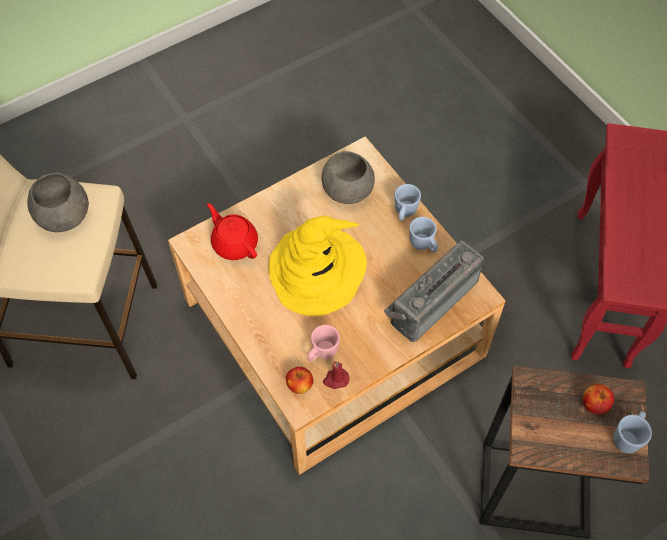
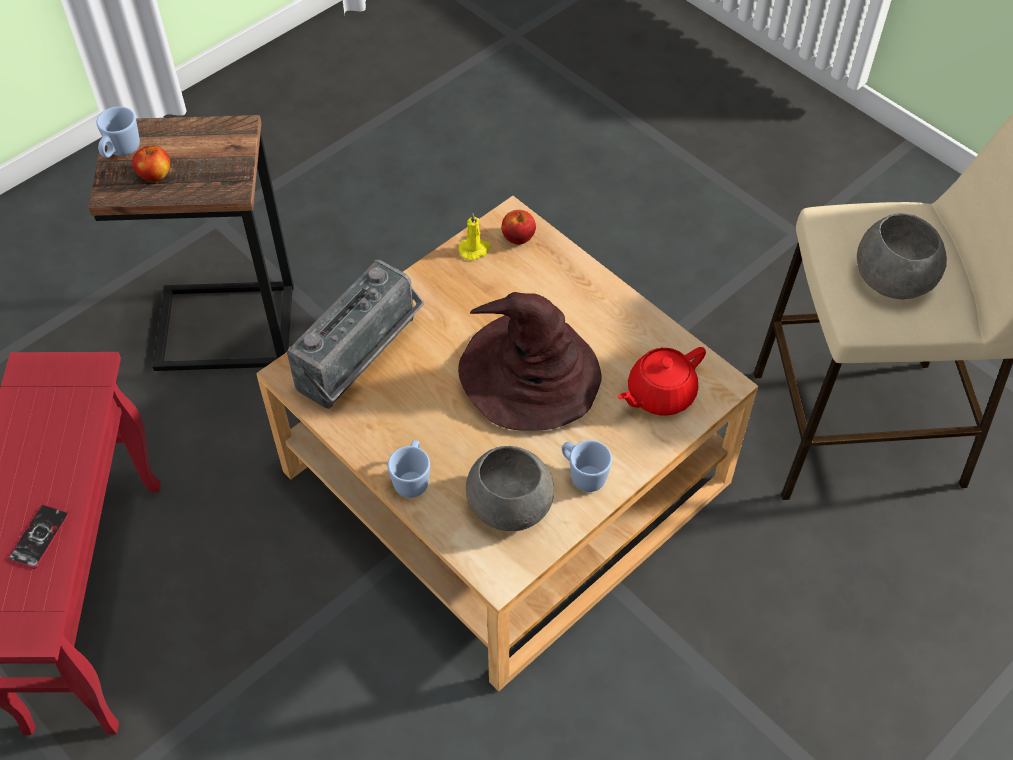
camera: 170 degrees right, 5 degrees down
red teapot [207,203,258,260] -> red teapot turned 105 degrees clockwise [618,347,706,416]
yellow hat [269,216,367,316] -> brown hat [458,292,601,431]
pink mug [307,325,340,362] -> none
red candle [323,361,349,389] -> yellow candle [458,213,491,260]
blue mug [409,217,438,252] -> blue mug moved to [562,440,612,492]
none -> phone [8,505,69,569]

